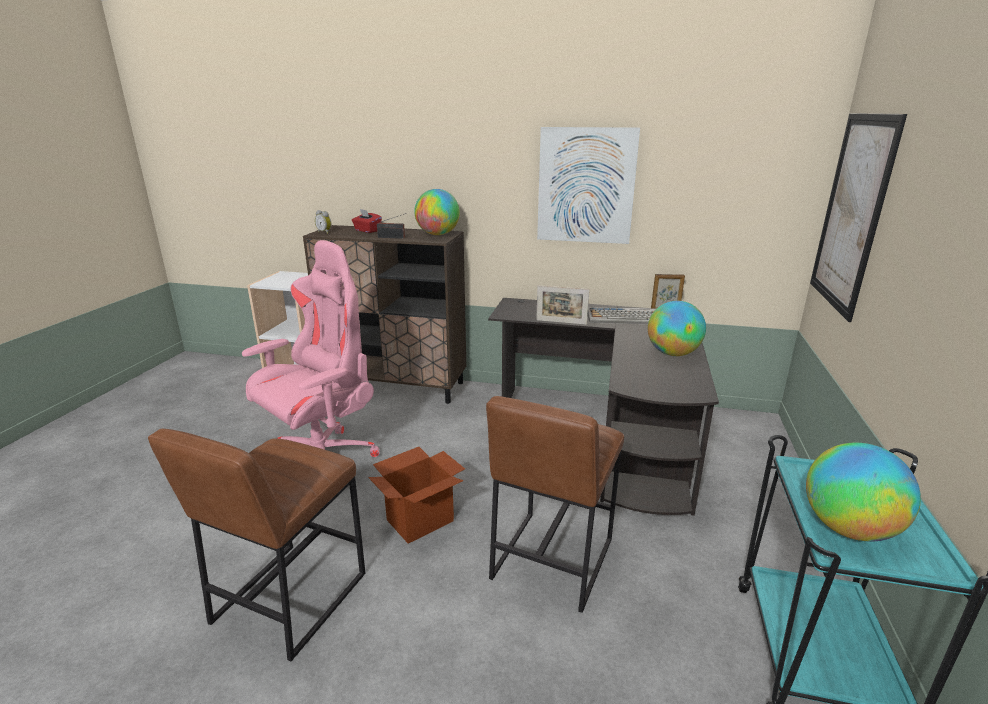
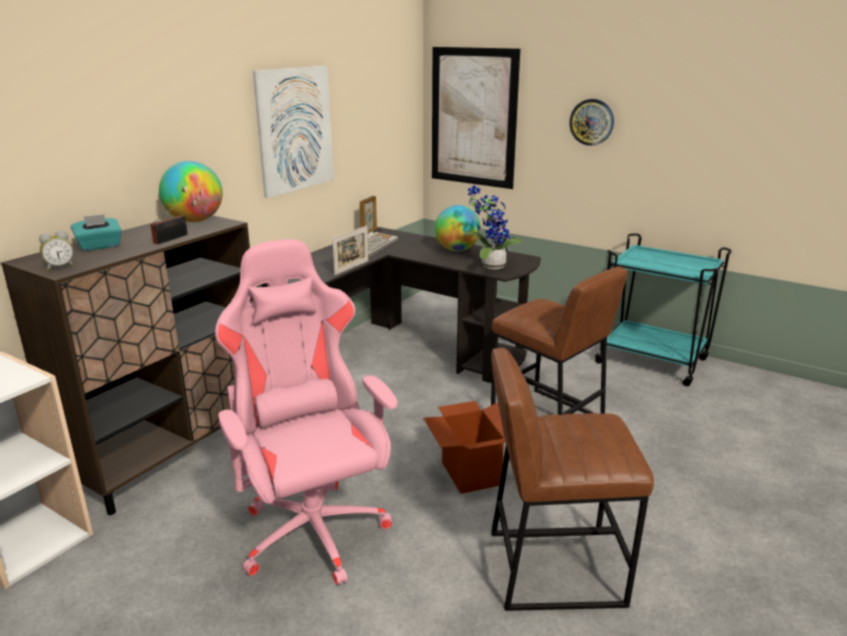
camera: 70 degrees left, 0 degrees up
brown chair [148,429,365,661] -> brown chair turned 135 degrees clockwise [491,348,654,611]
red tissue box [352,209,382,233] -> turquoise tissue box [71,214,122,251]
globe [806,443,921,542] -> none
none -> potted plant [464,185,522,270]
none -> wall clock [569,99,614,146]

